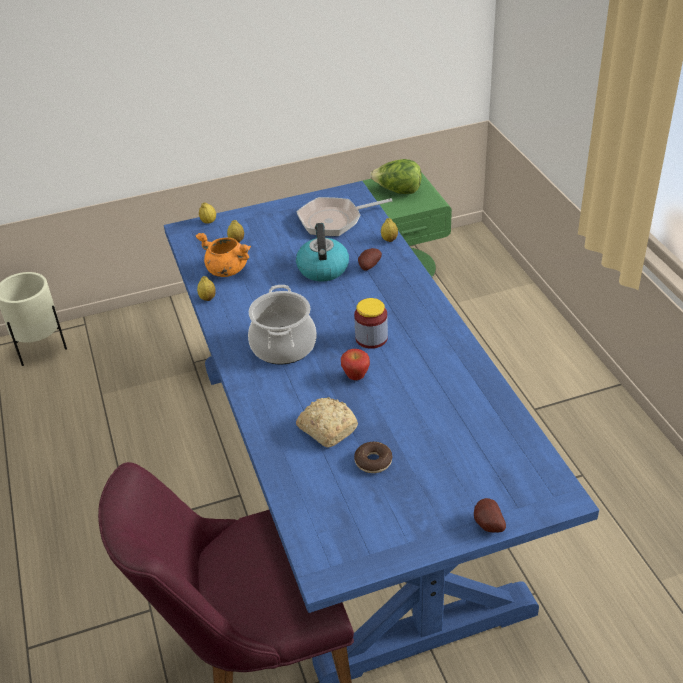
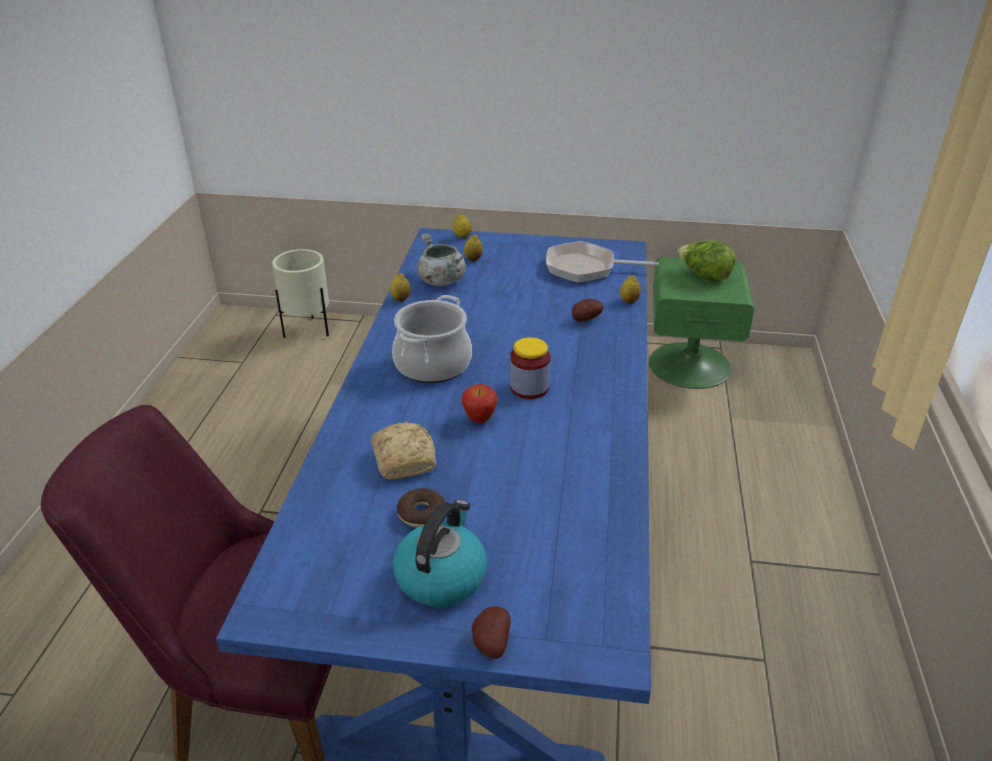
camera: 25 degrees right, 5 degrees down
orange cooking pot [196,233,251,277] -> grey cooking pot [417,234,466,286]
kettle [296,223,349,281] -> kettle moved to [393,500,487,607]

